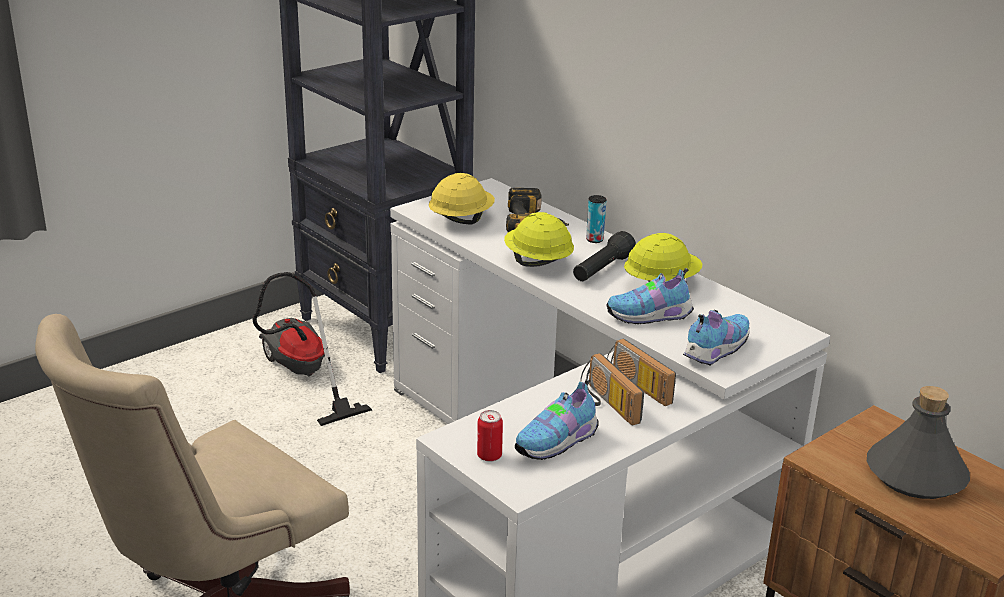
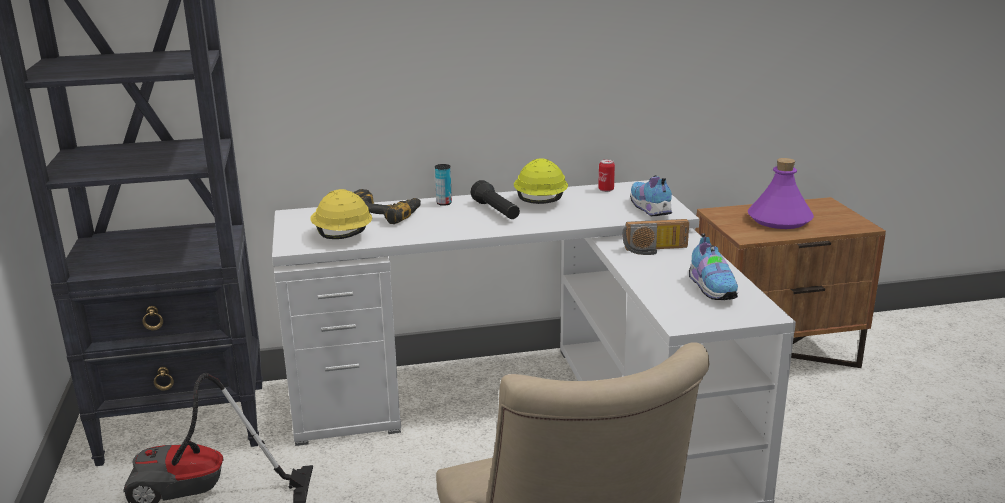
camera: 60 degrees left, 5 degrees down
can [477,410,503,462] -> can moved to [598,159,615,192]
yellow hard hat [504,212,574,267] -> none
radio [580,353,644,426] -> none
shoe [606,268,694,324] -> none
grey bottle [867,386,970,499] -> purple bottle [748,158,814,229]

